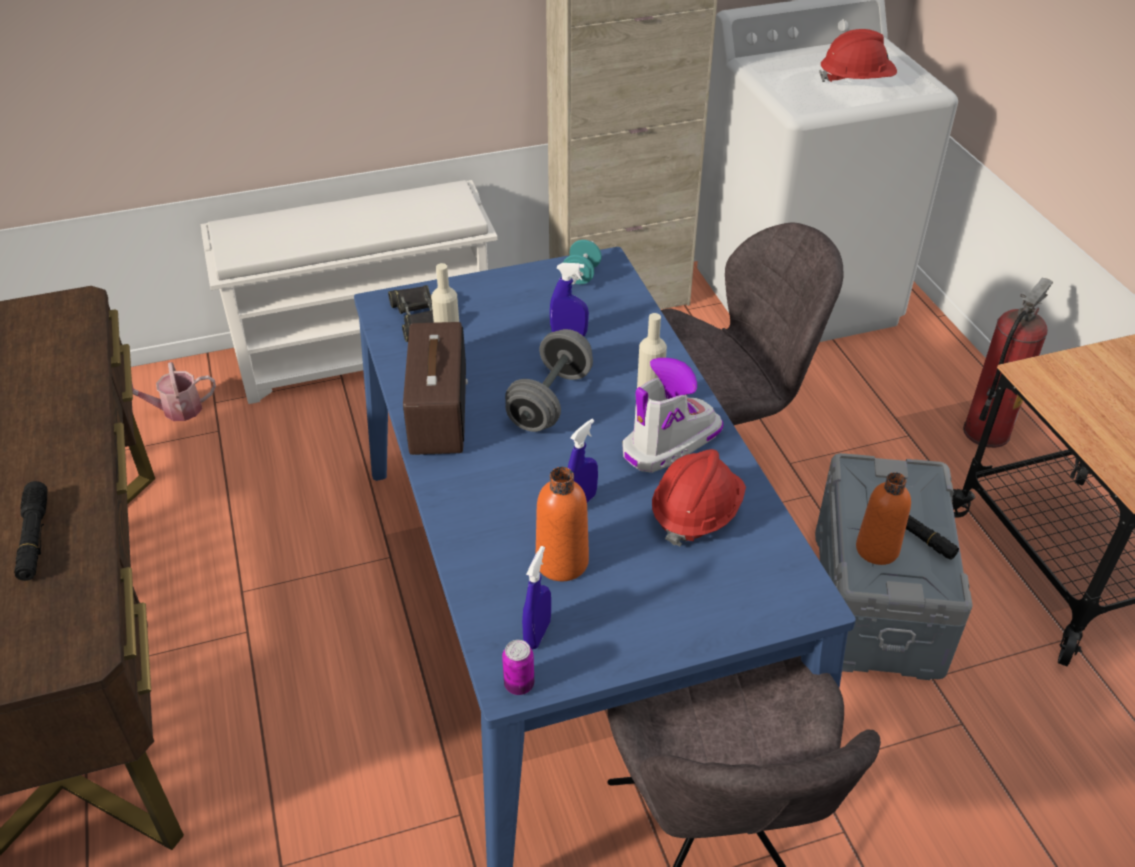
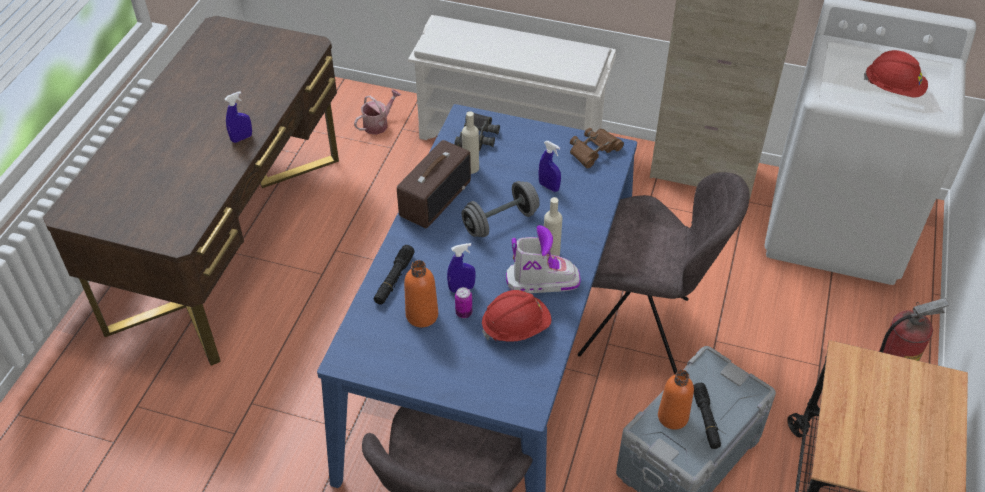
camera: 35 degrees right, 5 degrees up
black flashlight [14,481,48,581] -> black flashlight moved to [374,245,415,304]
watering can [132,362,216,421] -> watering can turned 120 degrees clockwise [354,89,401,135]
can [502,640,534,695] -> can moved to [455,287,472,318]
blue spray bottle [522,546,551,650] -> blue spray bottle moved to [225,91,252,143]
turquoise dumbbell [563,240,602,284] -> brown binoculars [570,128,624,169]

